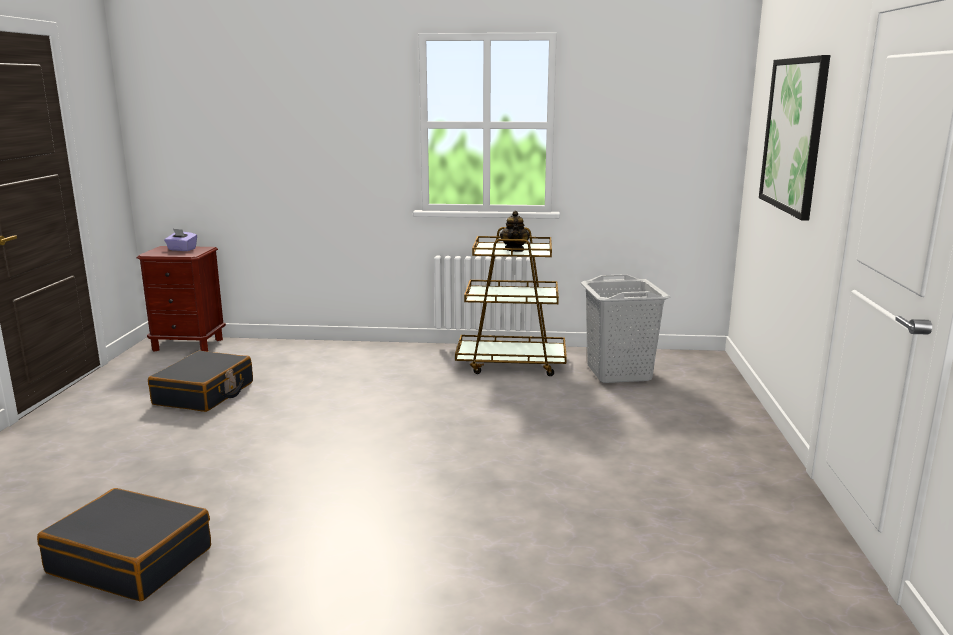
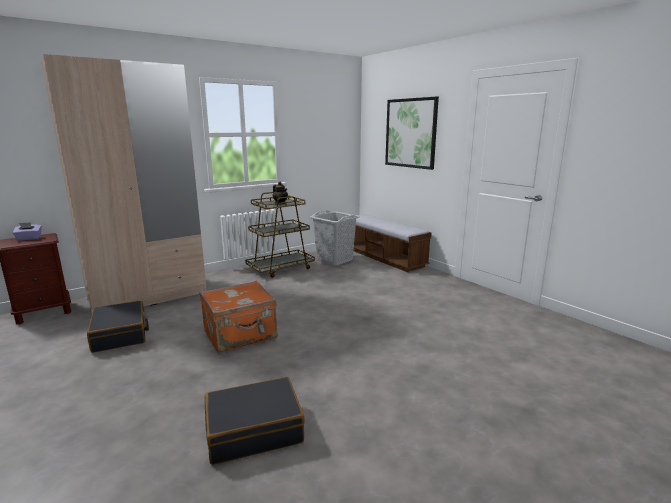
camera: 40 degrees left, 0 degrees up
none -> beige wardrobe [42,54,206,311]
none -> orange suitcase [199,281,277,353]
none -> bench [346,214,432,272]

